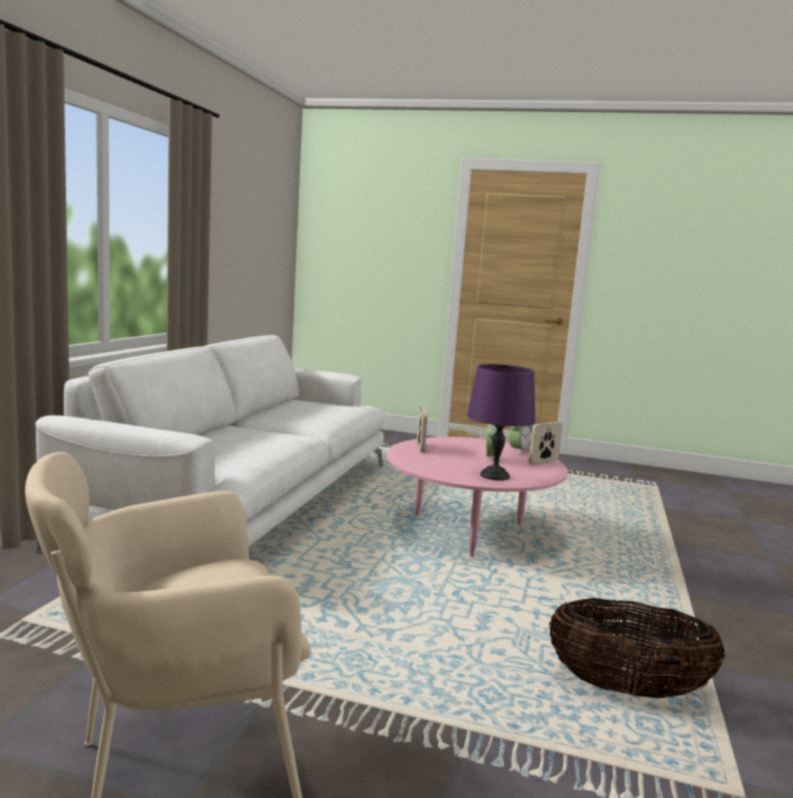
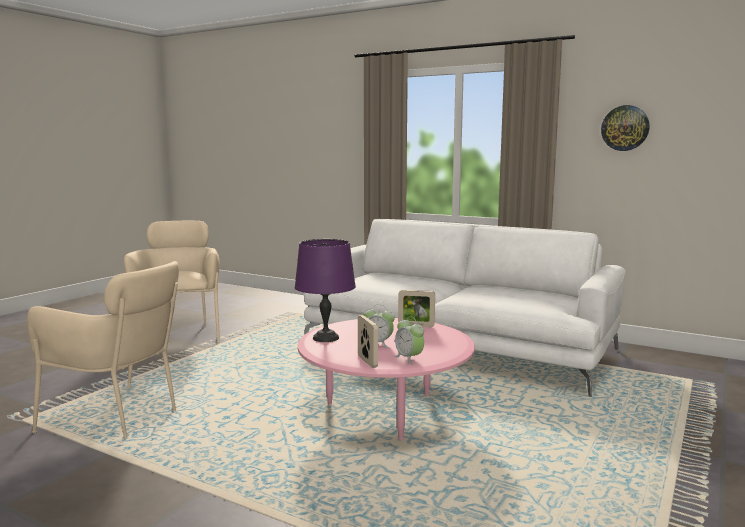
camera: 105 degrees right, 0 degrees up
basket [549,598,726,698] -> beige armchair [27,261,179,439]
none -> wall clock [601,105,649,151]

